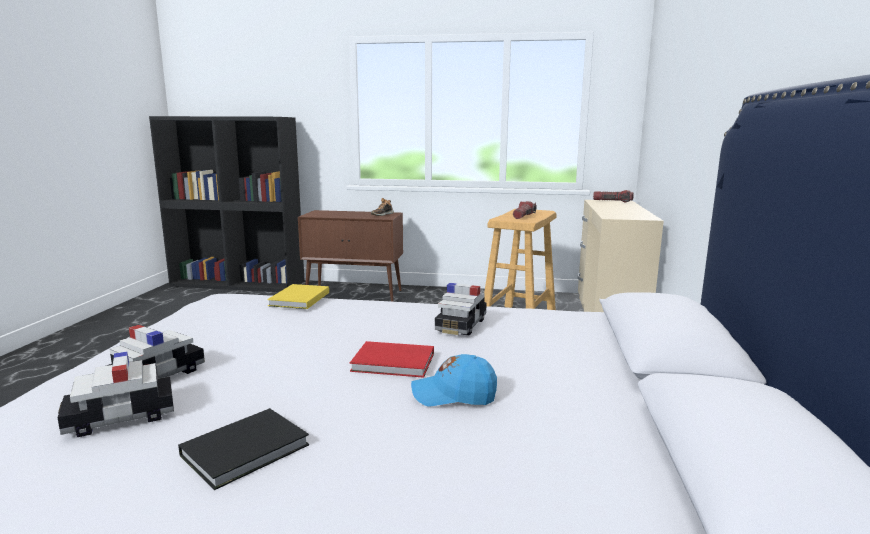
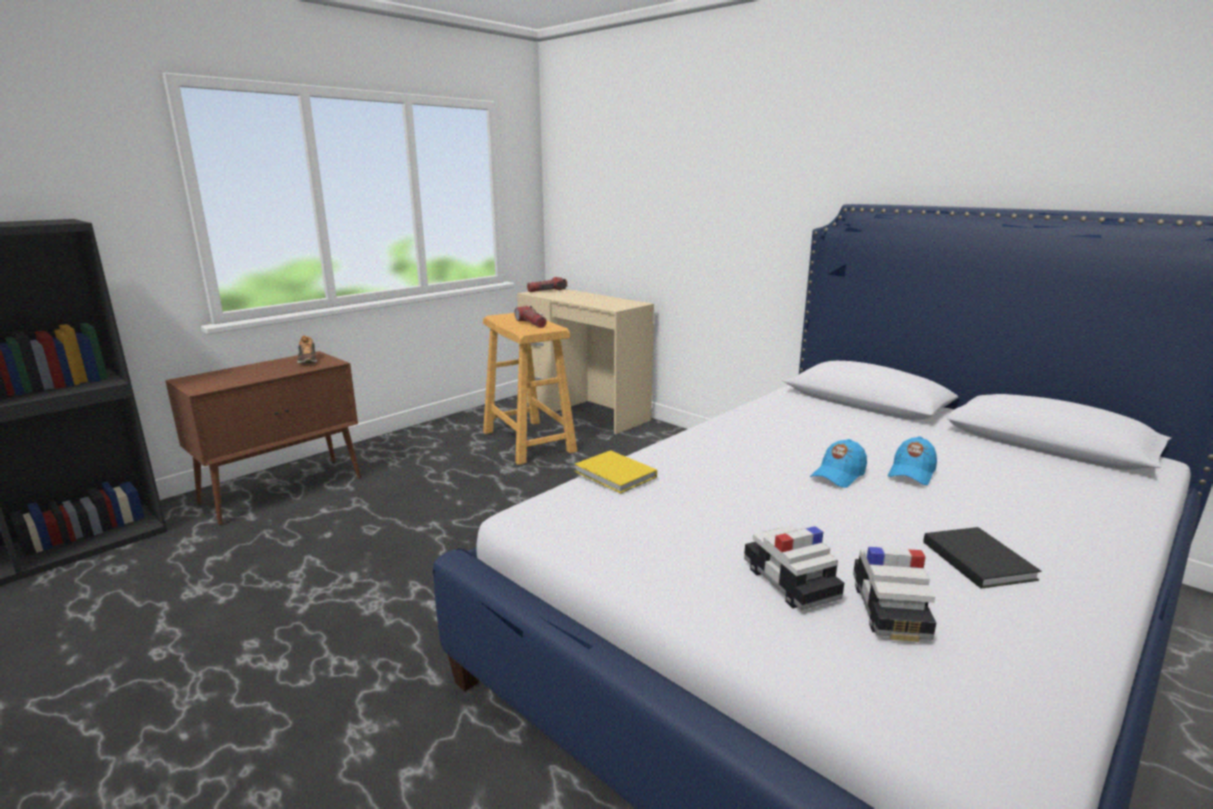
camera: 55 degrees left, 5 degrees up
red book [350,341,434,378] -> blue cap [810,439,867,488]
toy car [435,283,487,335] -> none

